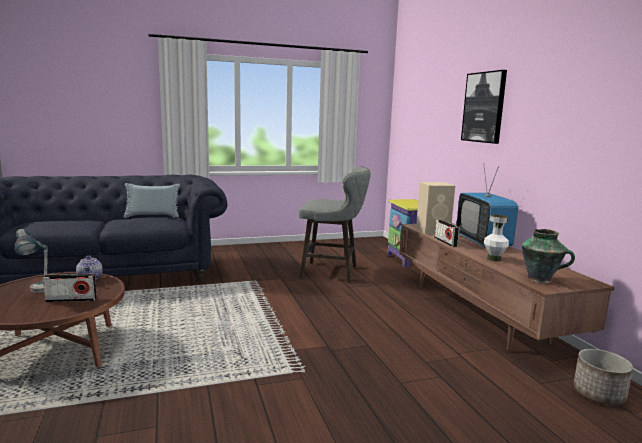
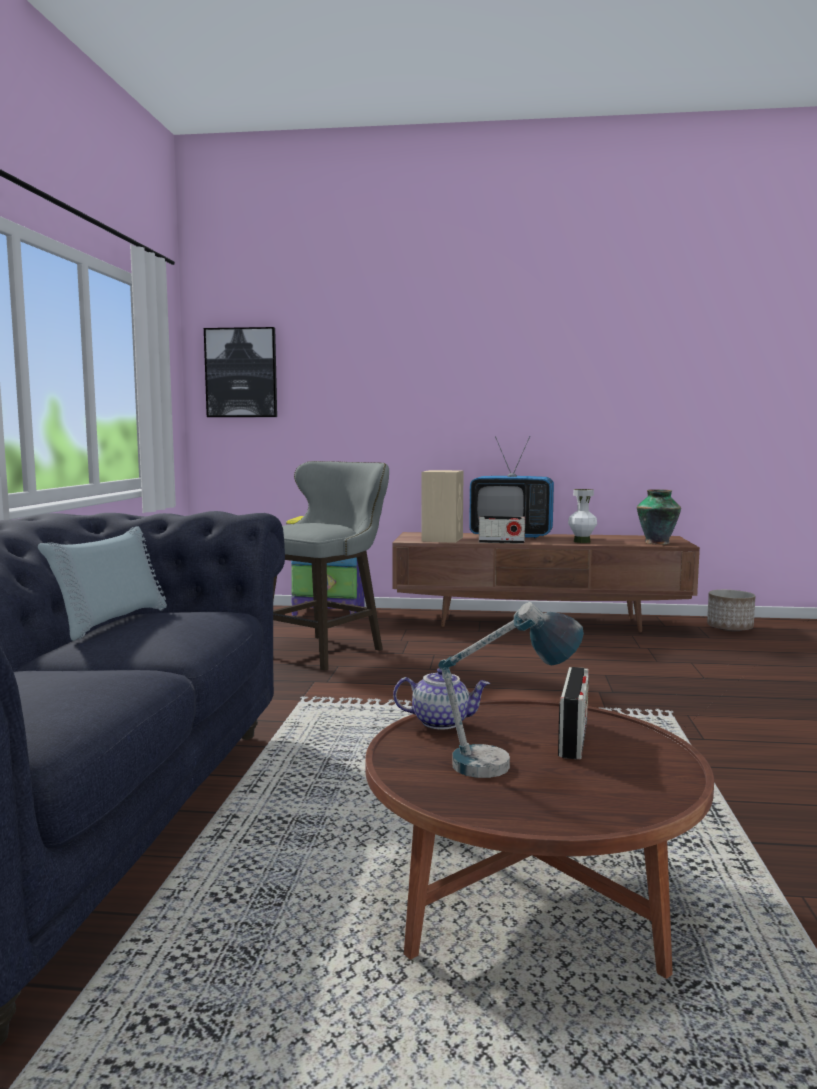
camera: 65 degrees left, 5 degrees down
picture [461,70,507,144] -> picture moved to [204,327,277,417]

